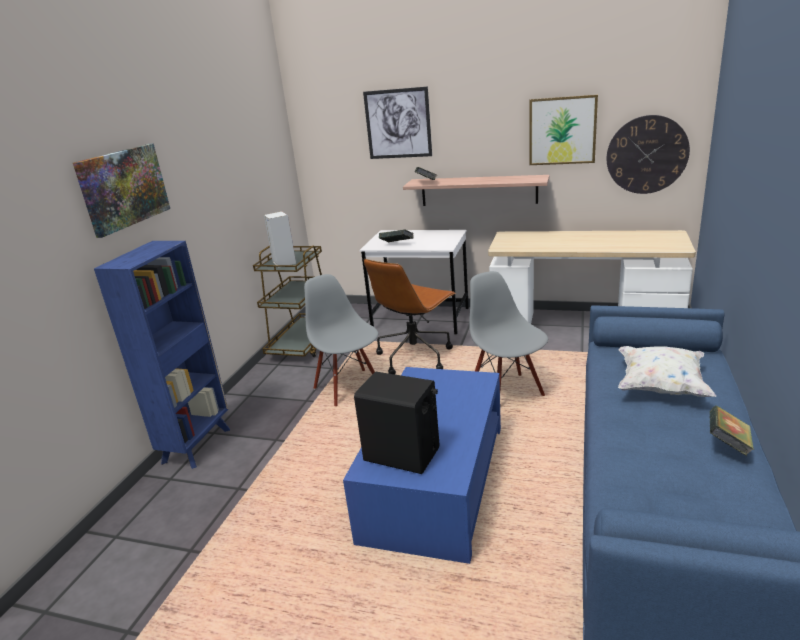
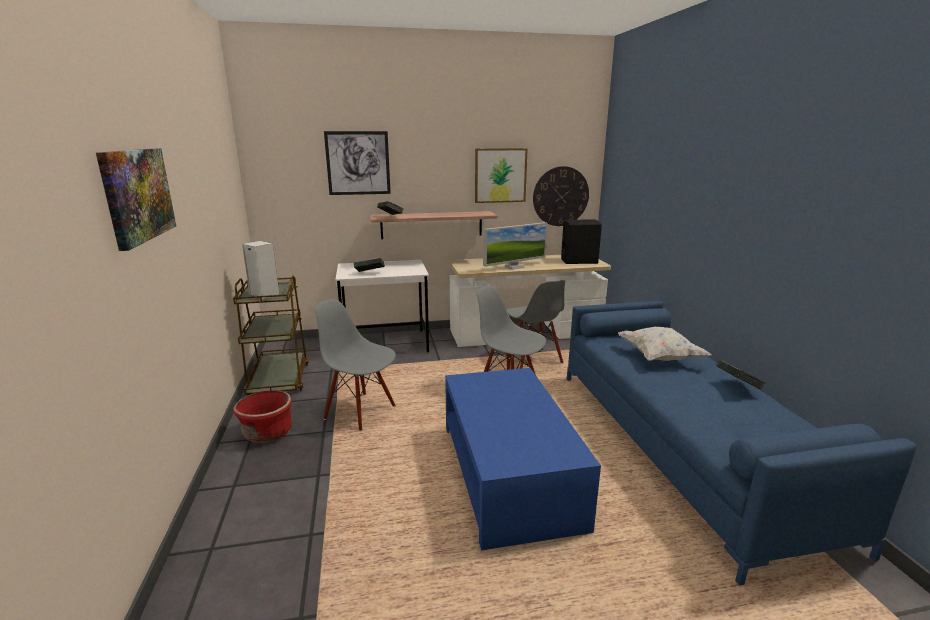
camera: 30 degrees left, 5 degrees down
blue bookcase [94,241,230,469] -> none
black speaker [354,372,439,474] -> black speaker moved to [561,219,602,264]
brown office chair [364,259,456,374] -> none
none -> red planter [233,390,292,443]
none -> monitor [483,222,547,270]
none -> grey chair [506,280,565,369]

